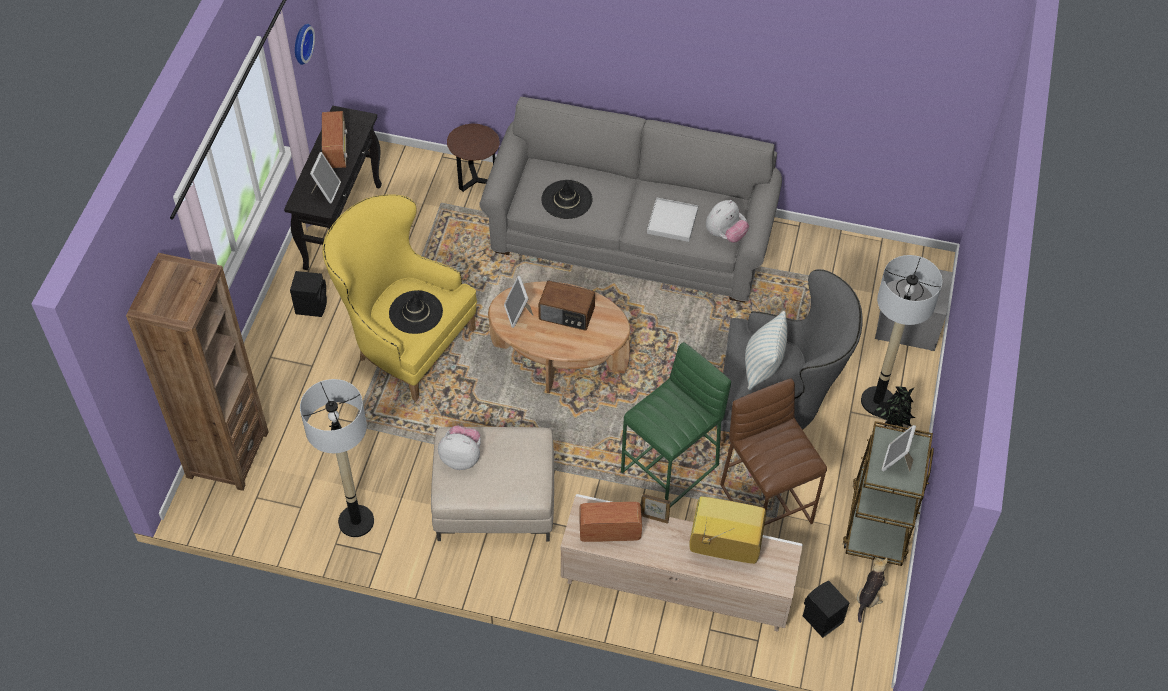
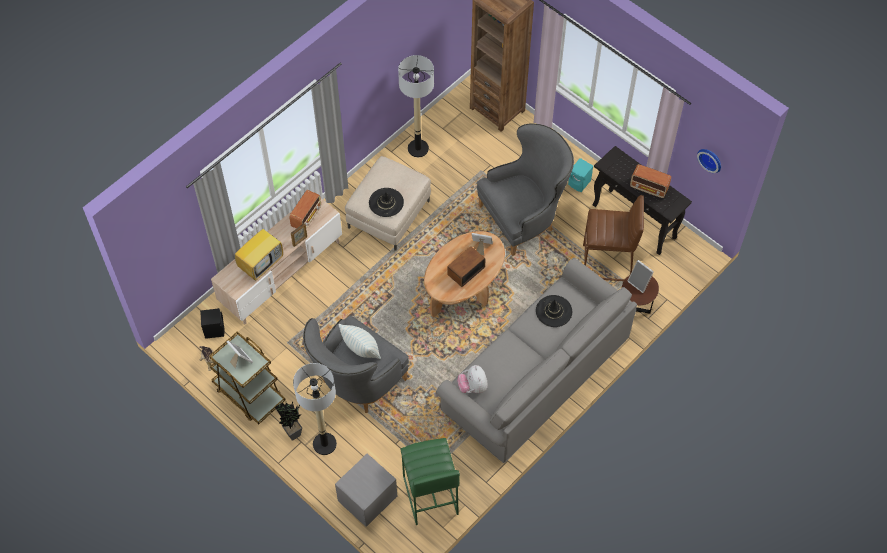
camera: 120 degrees right, 5 degrees up
black speaker [290,271,327,317] -> turquoise speaker [568,158,593,192]
picture frame [310,152,341,204] -> picture frame moved to [627,260,654,293]
yellow armchair [322,194,477,401] -> grey armchair [477,124,574,256]
black hat [389,290,443,334] -> black hat moved to [369,188,404,217]
plush toy [438,425,481,470] -> none
green stool [621,342,731,507] -> green stool moved to [401,438,460,525]
white tray [647,197,698,242] -> none
brown stool [720,379,827,526] -> brown stool moved to [583,195,644,281]

